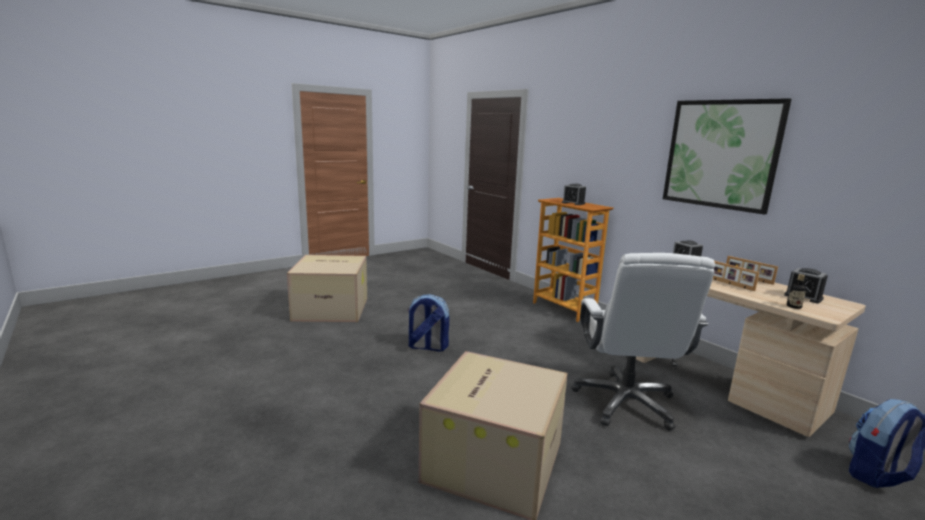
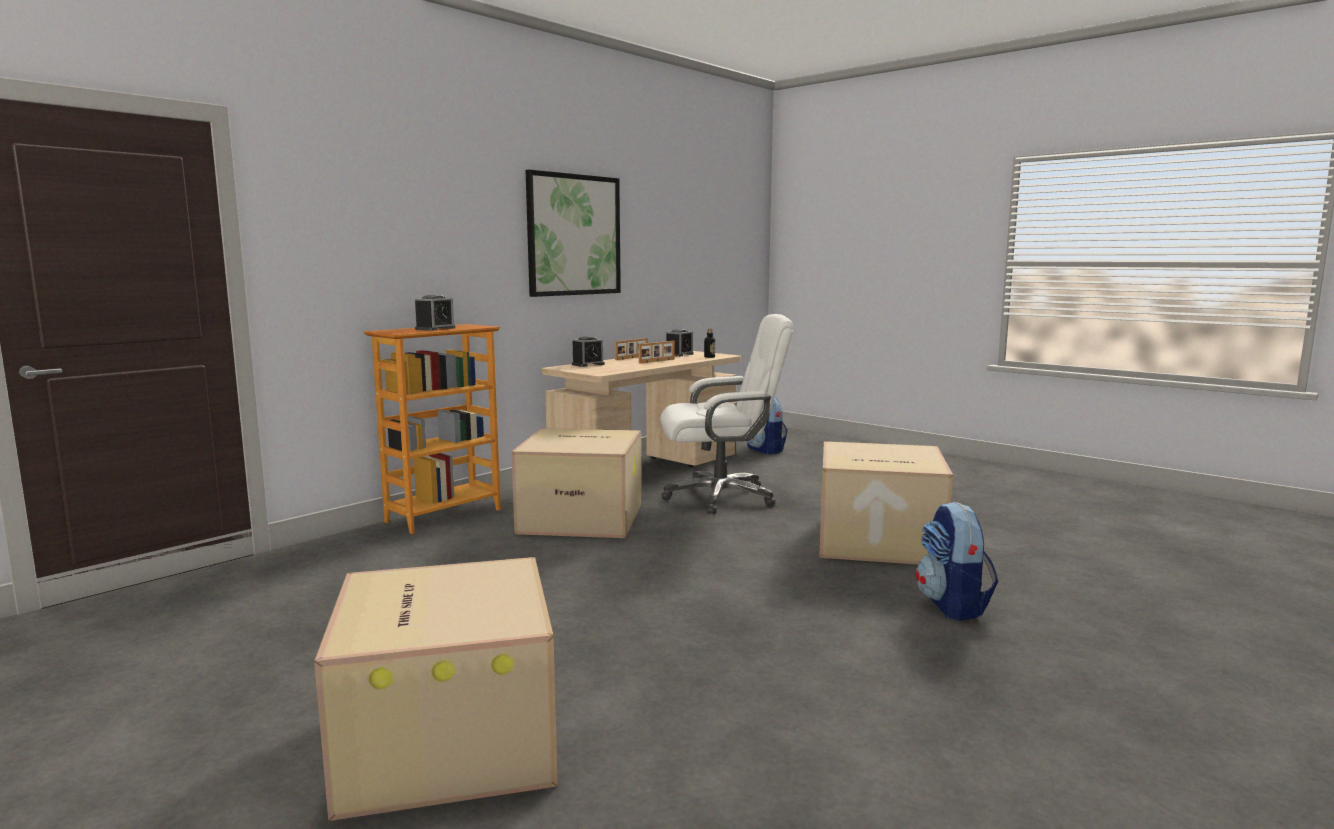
camera: 100 degrees left, 5 degrees down
backpack [408,294,449,352] -> backpack moved to [916,502,998,621]
none -> cardboard box [511,428,642,538]

